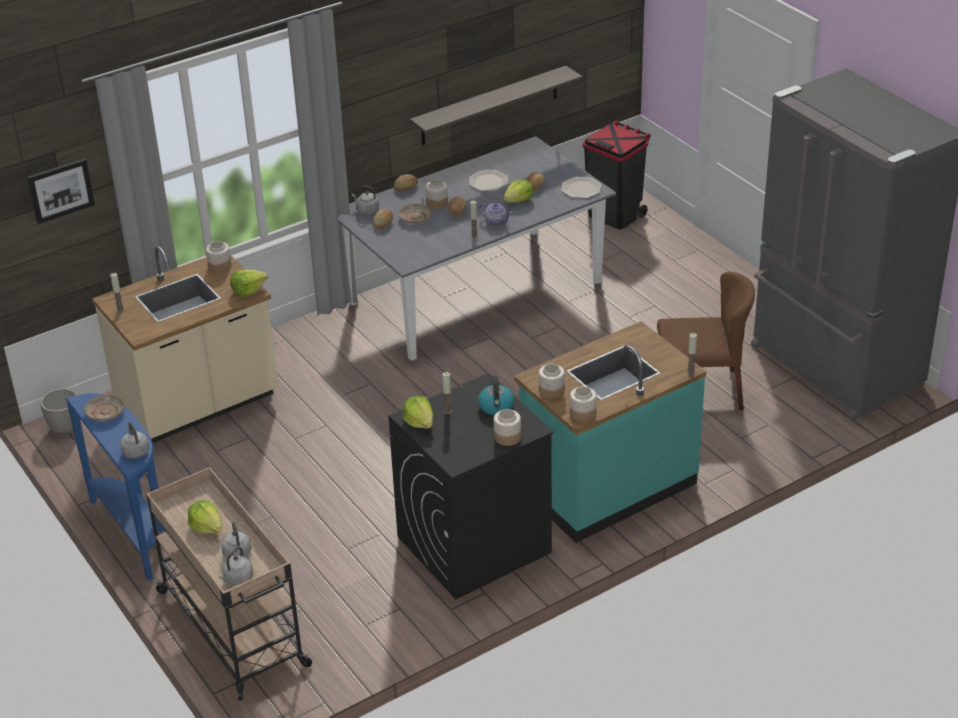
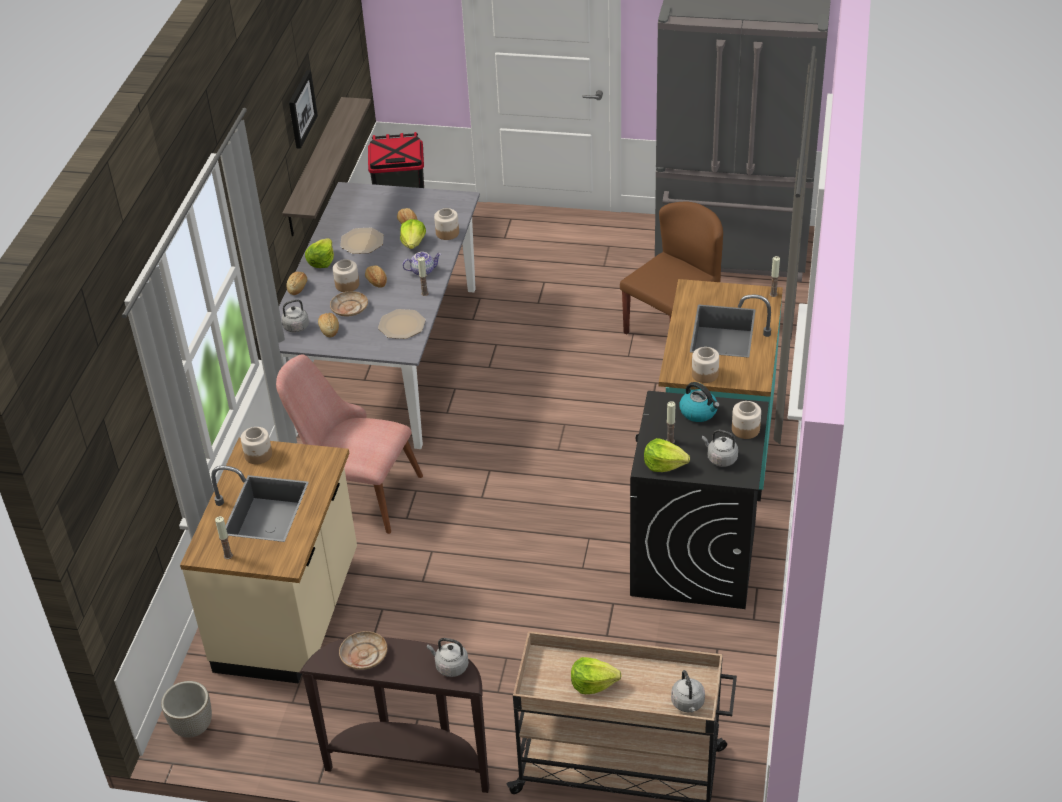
camera: 45 degrees left, 5 degrees up
picture [27,158,95,224] -> picture moved to [289,70,318,149]
blue console table [65,393,165,581] -> brown console table [299,637,489,793]
grey kettle [221,522,252,558] -> grey kettle moved to [702,430,738,467]
lettuce [230,270,268,297] -> lettuce moved to [305,238,334,268]
plate [561,177,601,198] -> plate moved to [378,309,426,339]
jar [570,386,597,422] -> jar moved to [434,208,459,240]
none -> pink chair [276,354,423,534]

